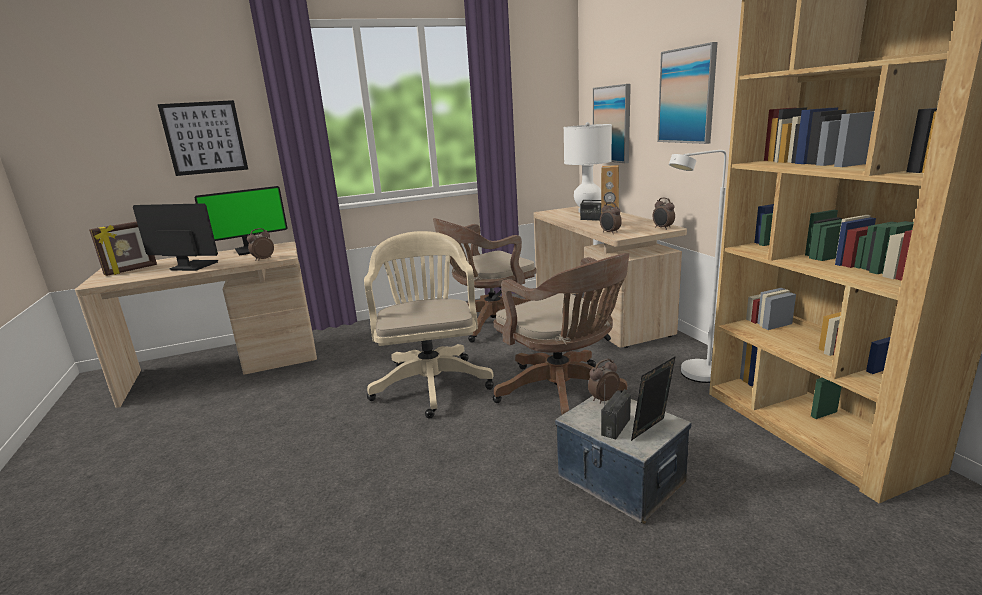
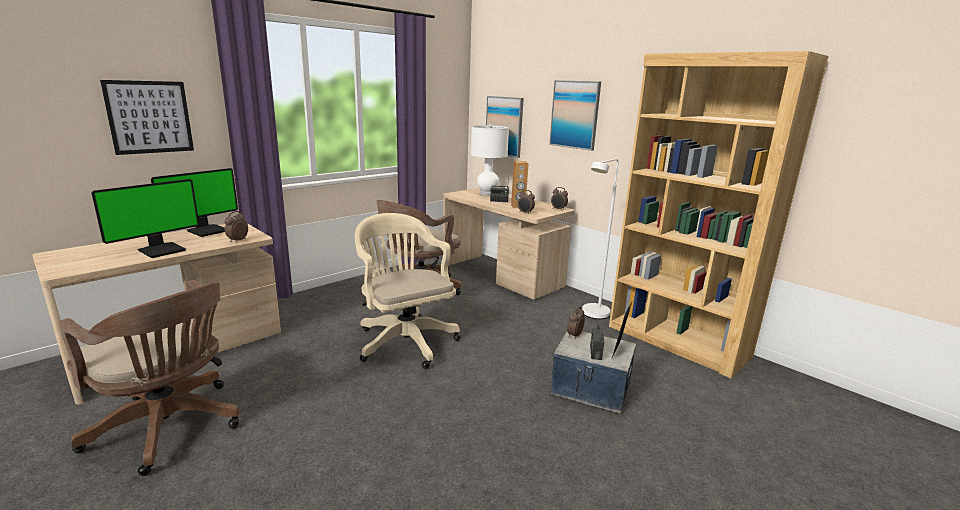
camera: 25 degrees left, 0 degrees up
picture frame [89,221,157,276] -> none
monitor [133,203,218,271] -> monitor turned 135 degrees clockwise [91,179,199,258]
brown office chair [493,253,629,426] -> brown office chair moved to [59,280,240,476]

